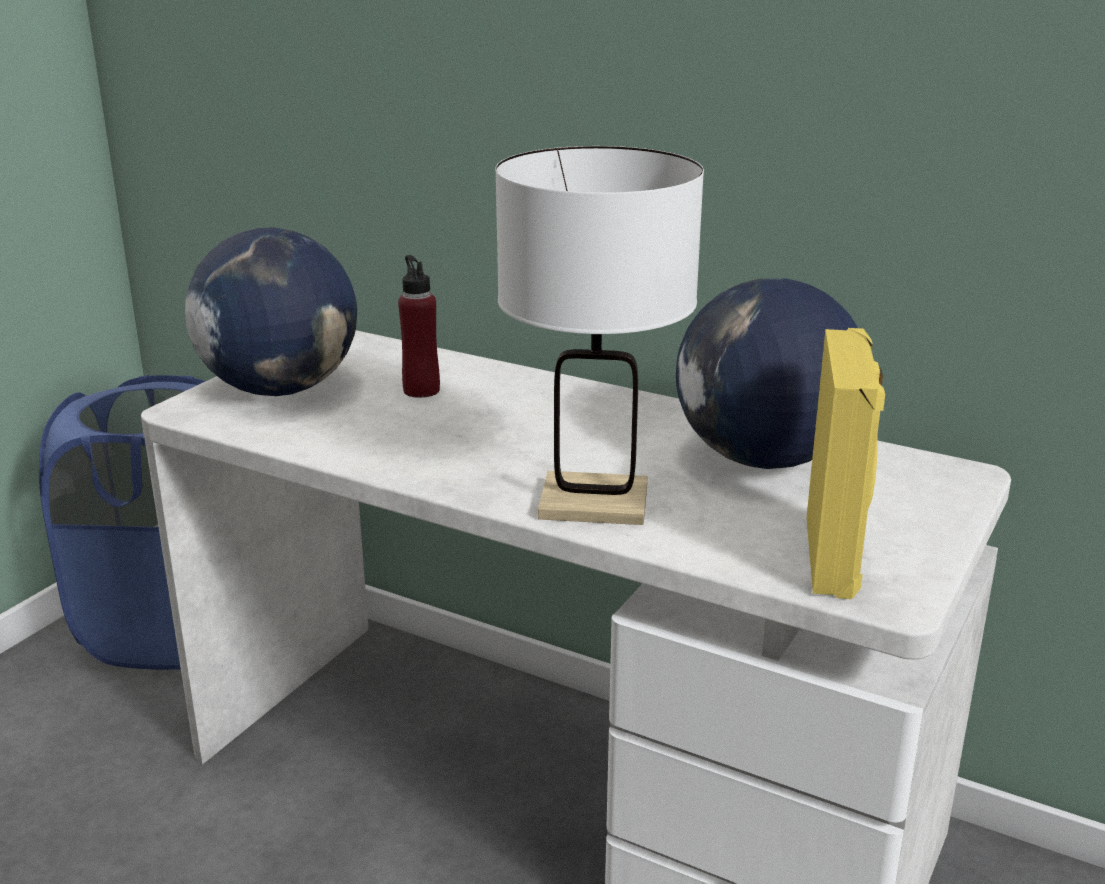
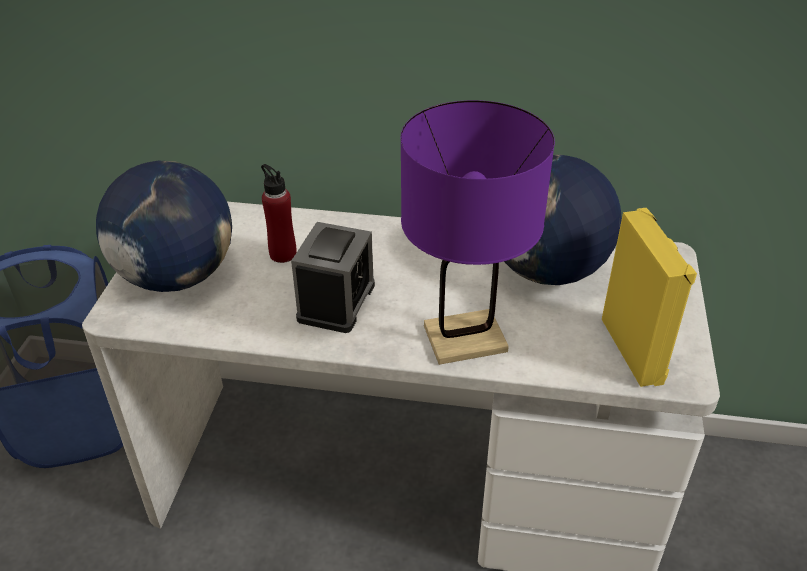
camera: 20 degrees left, 15 degrees up
white table lamp [495,146,704,525] -> purple table lamp [400,100,555,365]
none -> alarm clock [291,222,375,333]

